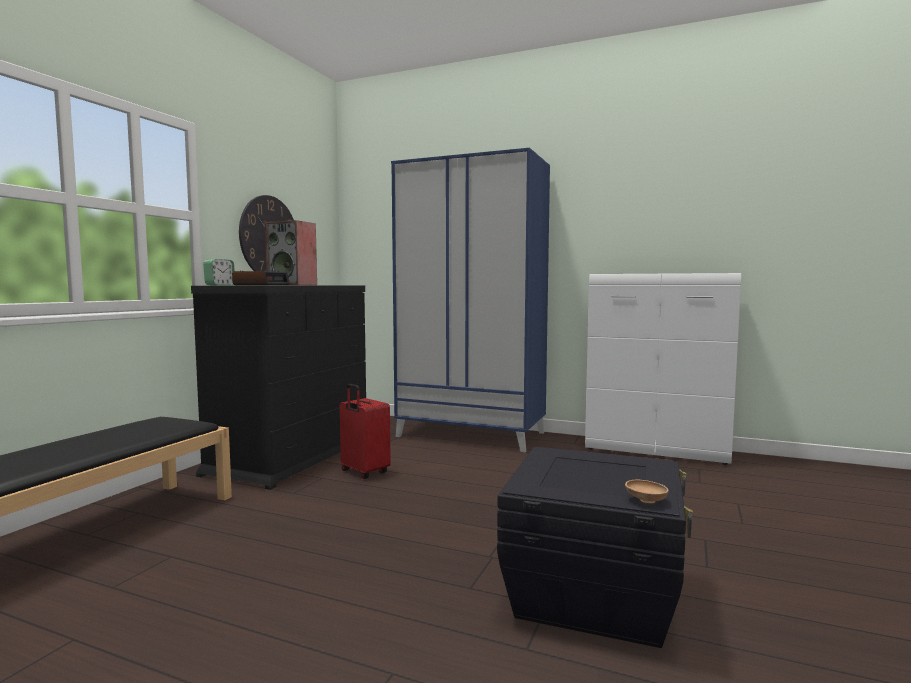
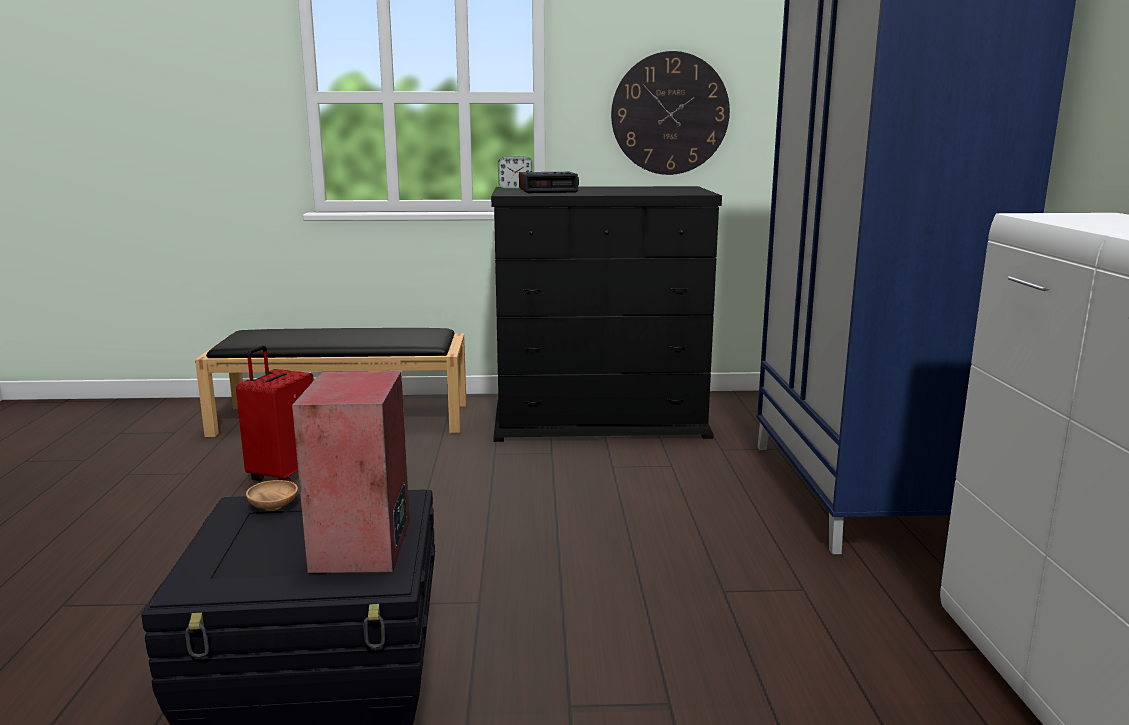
camera: 65 degrees right, 10 degrees up
speaker [265,220,317,285] -> speaker moved to [292,371,410,573]
red suitcase [340,384,391,479] -> red suitcase moved to [236,345,314,482]
brown bowl [625,480,669,503] -> brown bowl moved to [246,480,298,511]

